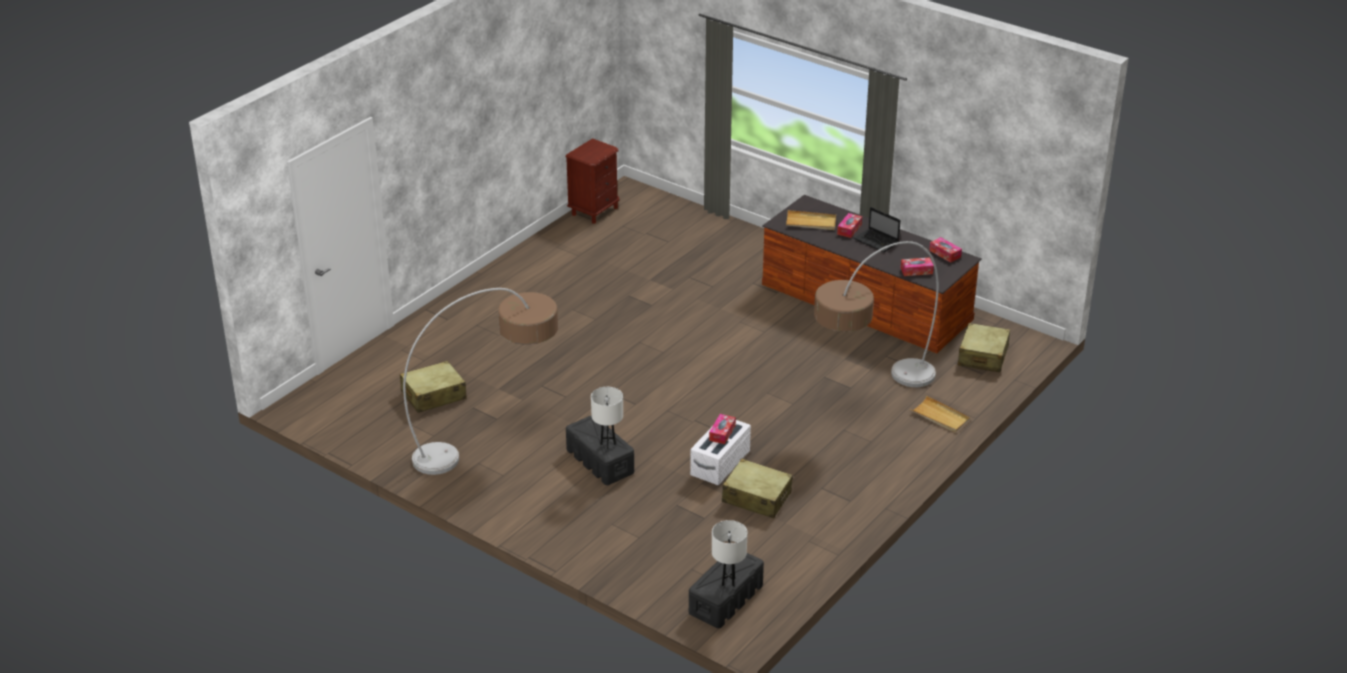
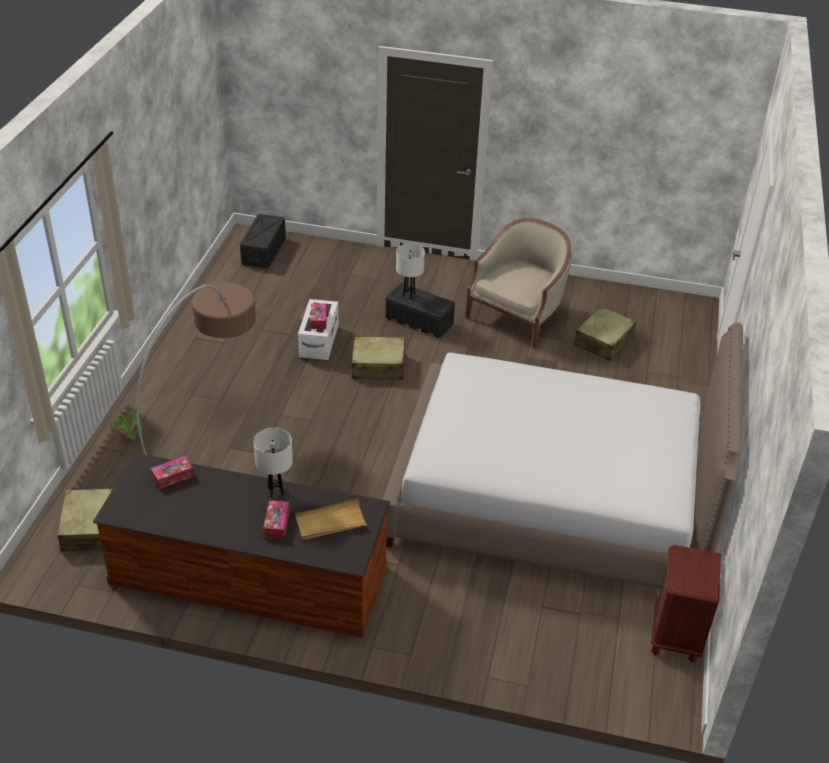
camera: 155 degrees right, 5 degrees up
floor lamp [403,288,558,475] -> beige armchair [465,218,572,349]
white table lamp [712,520,748,587] -> white table lamp moved to [253,428,293,497]
beige suitcase [722,459,793,518] -> beige suitcase moved to [352,337,408,380]
laptop [854,207,900,252] -> none
beige tray [910,396,970,432] -> potted plant [110,404,143,440]
tissue box [929,237,962,263] -> none
none -> bed [383,323,743,588]

